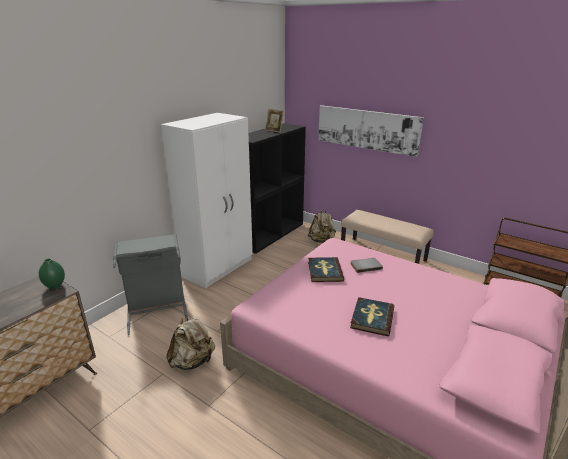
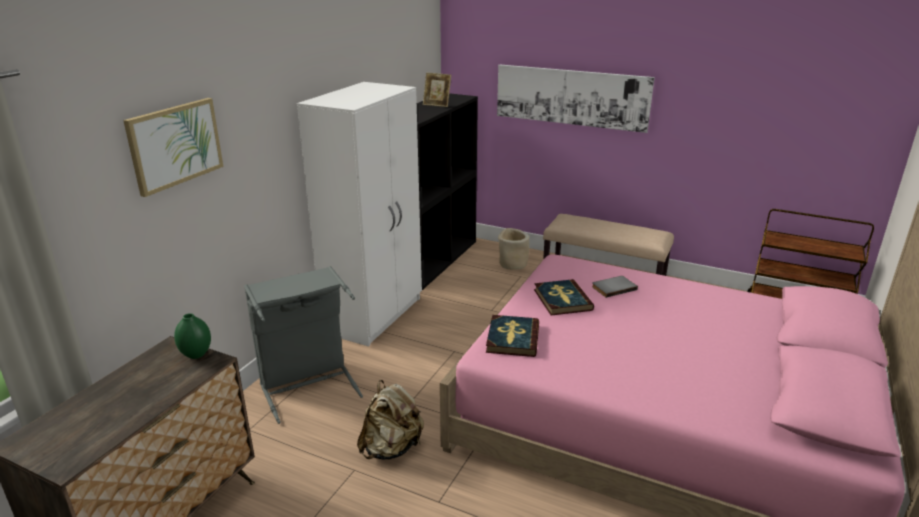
camera: 10 degrees left, 0 degrees up
beige backpack [308,208,336,243] -> beige planter [498,228,529,270]
book [350,297,394,336] -> book moved to [486,315,539,357]
none -> picture [123,98,223,197]

